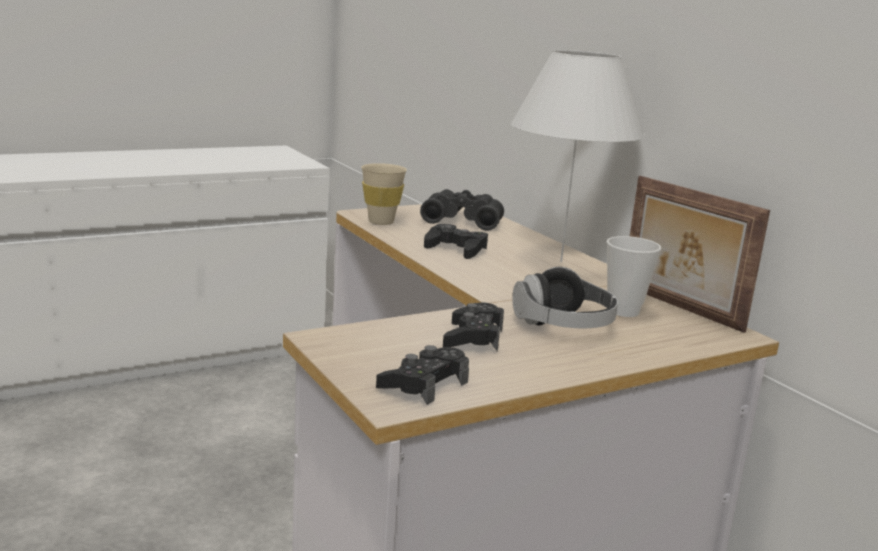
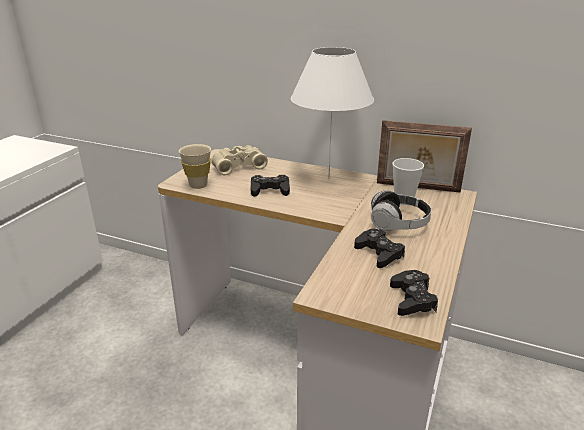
camera: 35 degrees left, 10 degrees up
black binoculars [420,189,504,231] -> beige binoculars [211,145,268,175]

